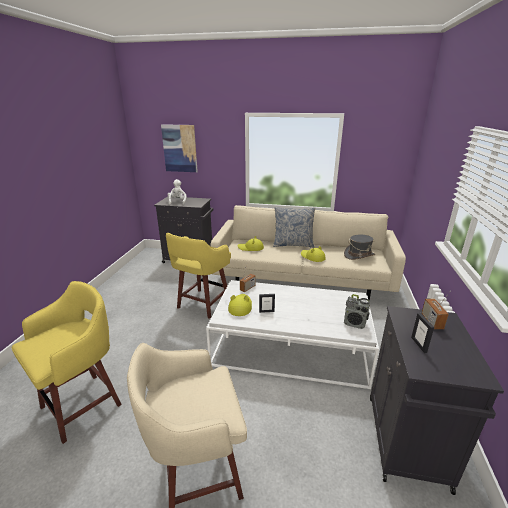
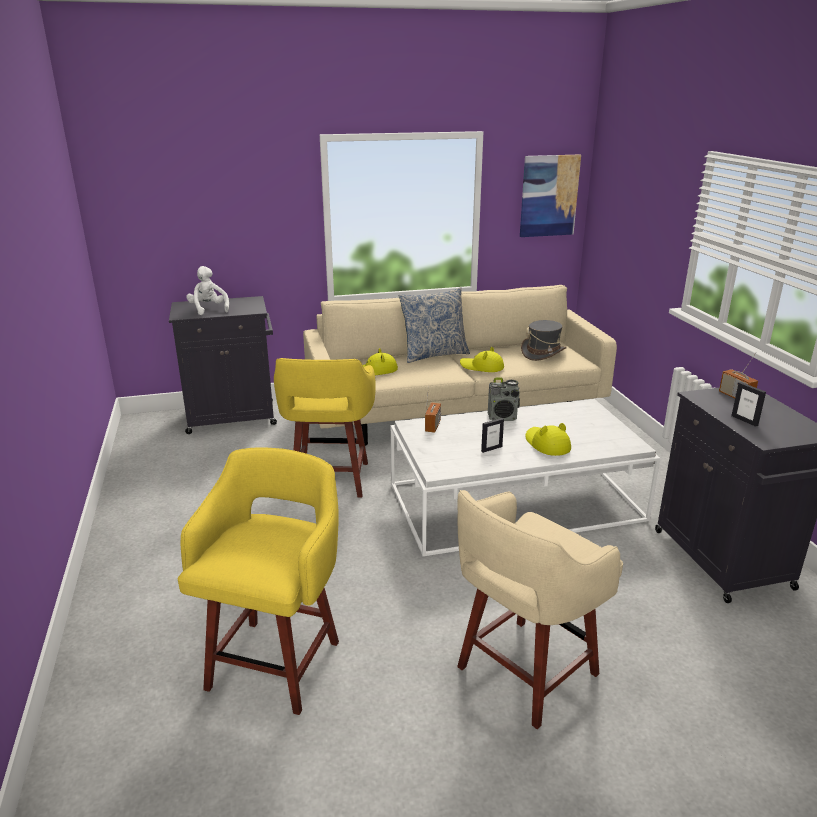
camera: 25 degrees left, 0 degrees up
picture [161,124,198,172] -> picture moved to [520,154,581,237]
yellow hat [228,294,252,316] -> yellow hat moved to [526,423,571,456]
radio [344,294,370,329] -> radio moved to [488,378,520,421]

